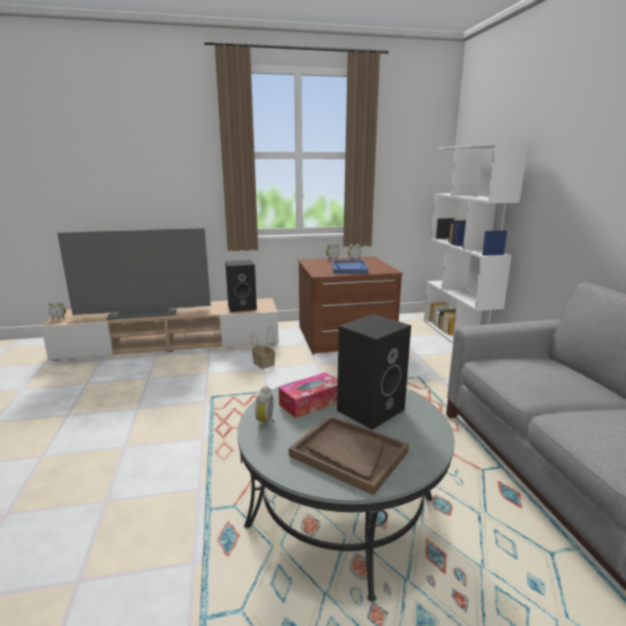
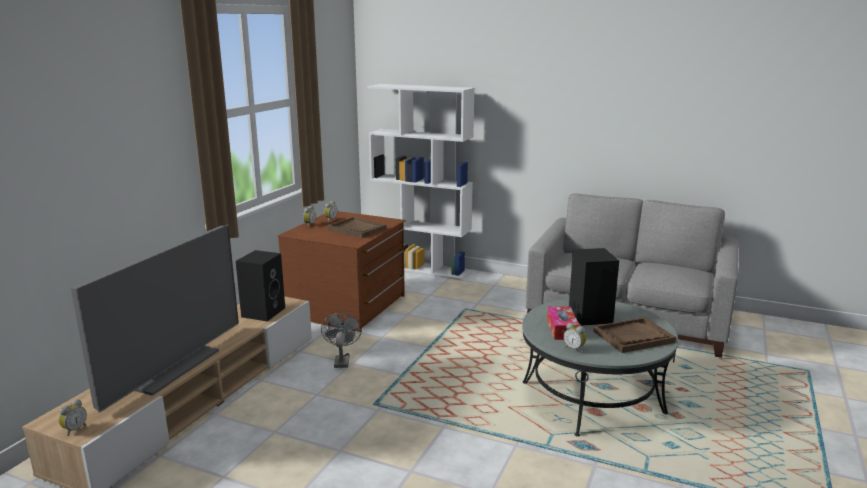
camera: 55 degrees left, 0 degrees up
basket [251,327,275,369] -> grey fan [321,313,362,368]
blue tray [332,260,368,274] -> brown tray [327,217,386,238]

